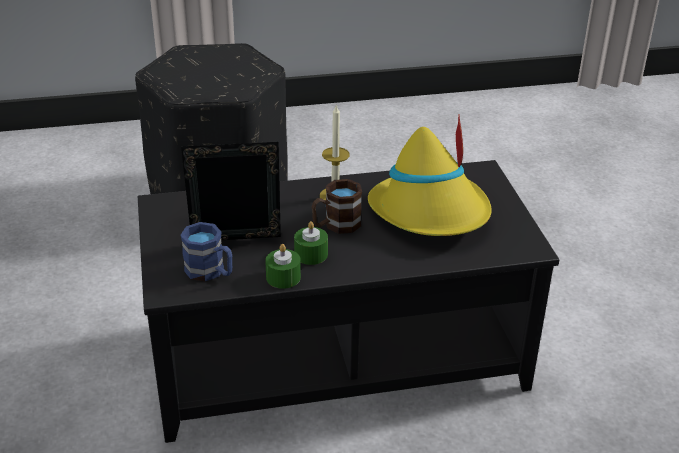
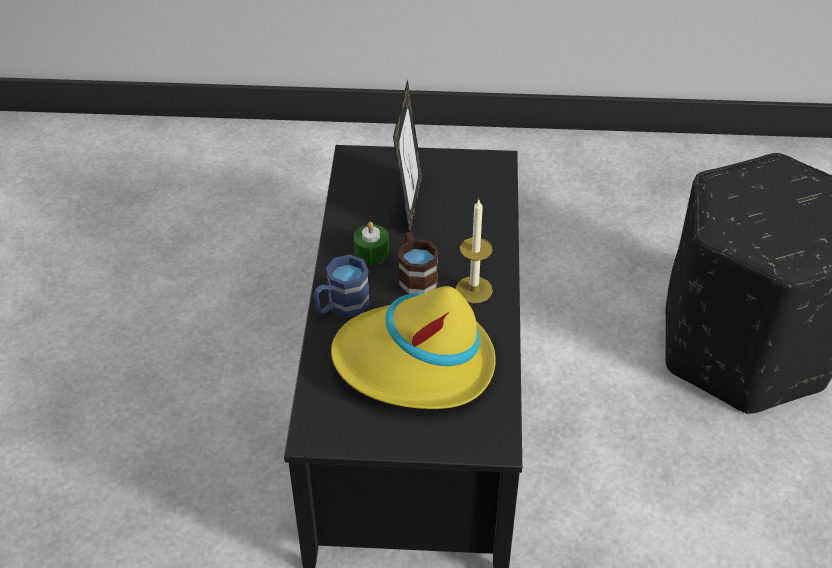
camera: 105 degrees right, 10 degrees up
blue mug [180,222,232,281] -> blue mug moved to [314,255,370,318]
green candle [265,244,301,289] -> none

